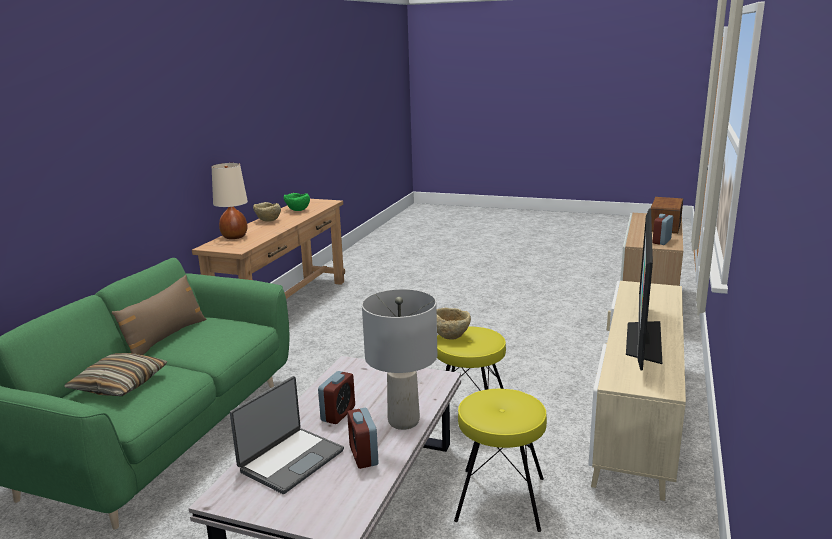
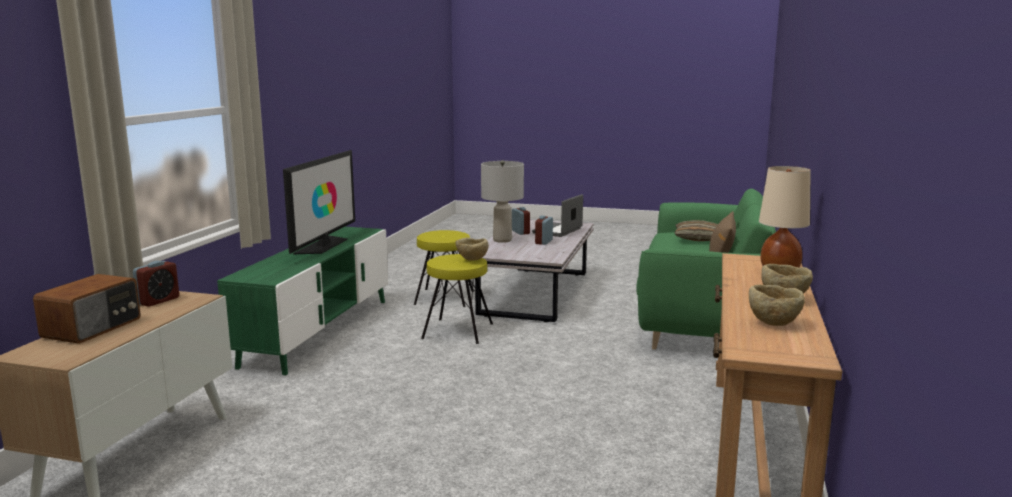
camera: 175 degrees right, 5 degrees down
green bowl [284,193,310,211] -> beige bowl [749,284,805,326]
beige tv stand [589,281,686,501] -> green tv stand [217,227,388,375]

